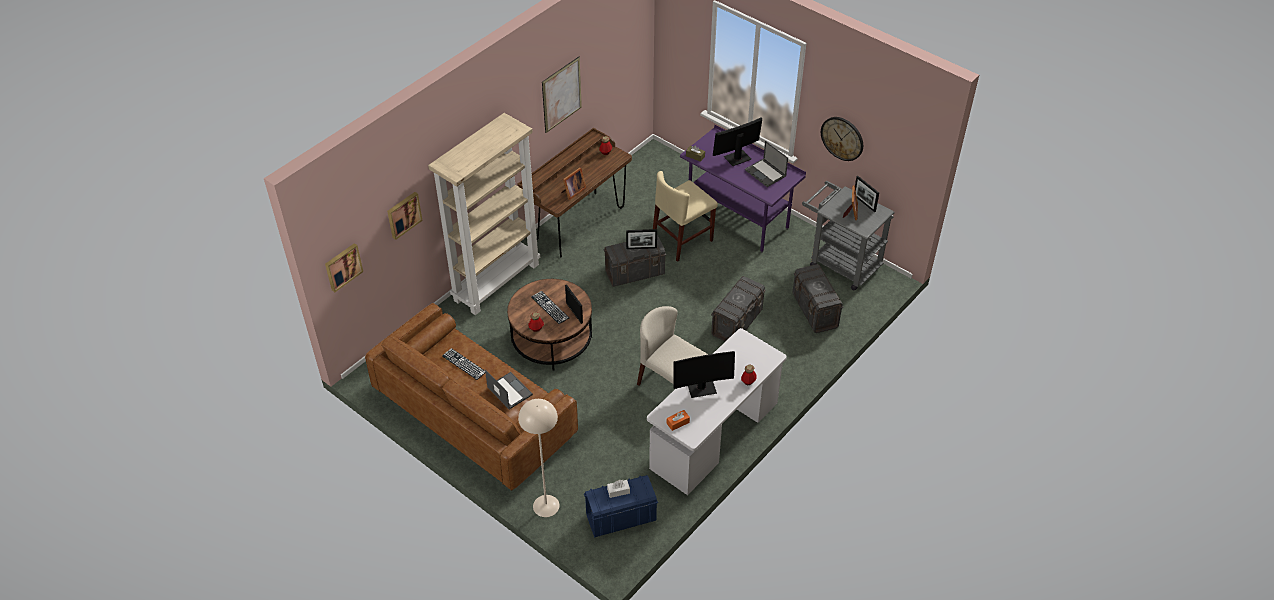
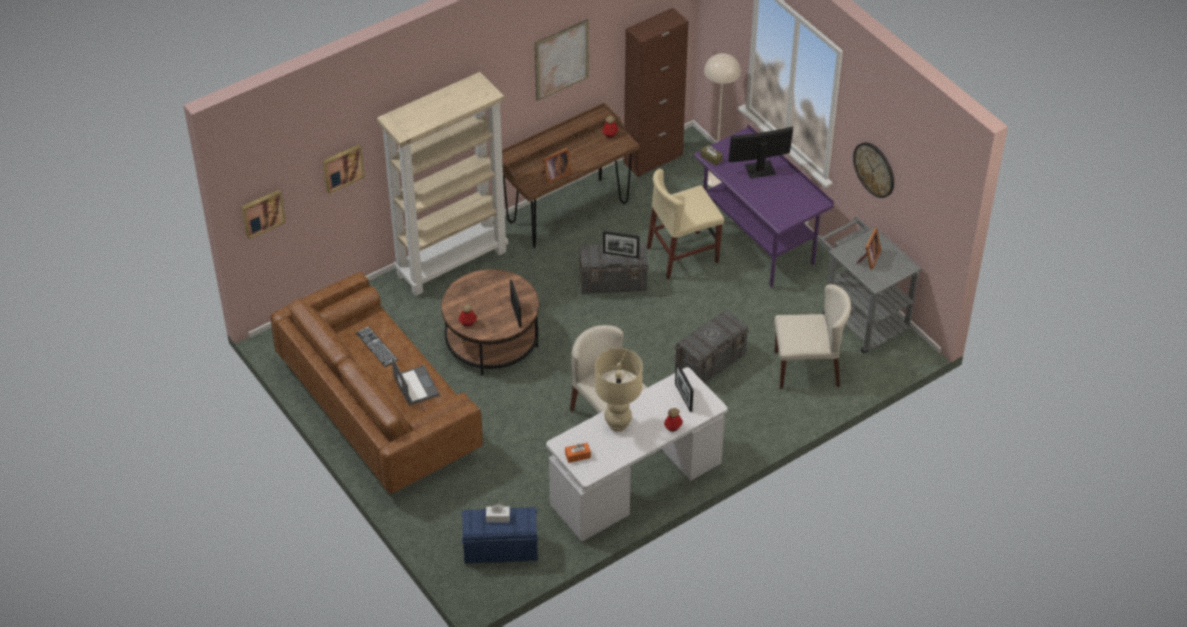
camera: 15 degrees right, 0 degrees up
beige floor lamp [518,399,560,517] -> beige floor lamp moved to [703,53,741,187]
keyboard [531,291,569,324] -> none
monitor [673,351,735,398] -> beige table lamp [595,348,643,432]
laptop [745,141,788,187] -> none
grey storage box [792,264,844,333] -> beige chair [774,284,851,389]
picture frame [855,176,879,212] -> picture frame moved to [675,362,694,412]
none -> brown cabinet [624,8,688,177]

